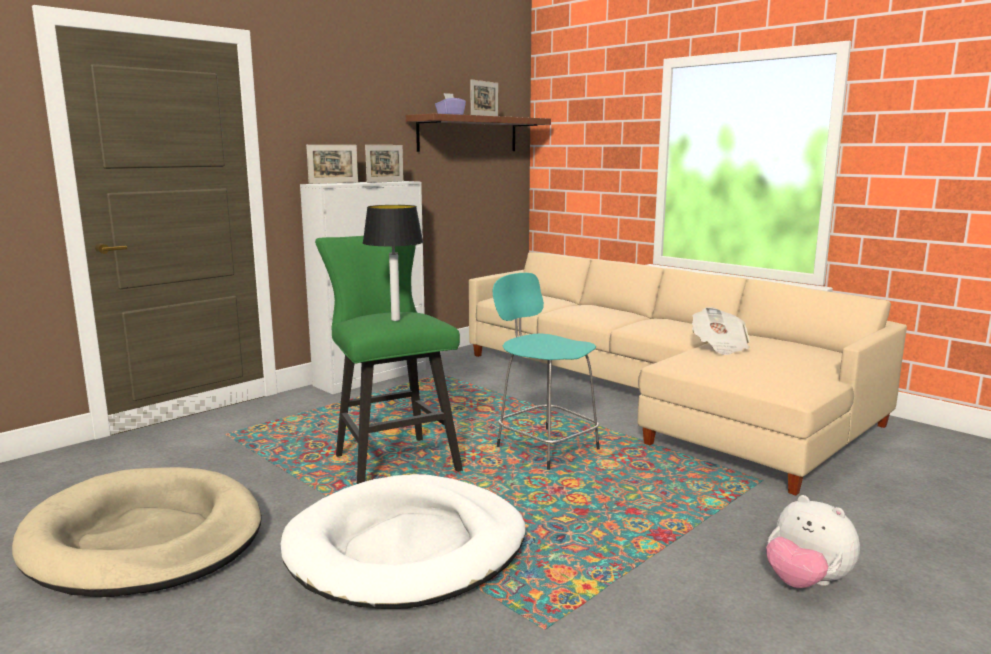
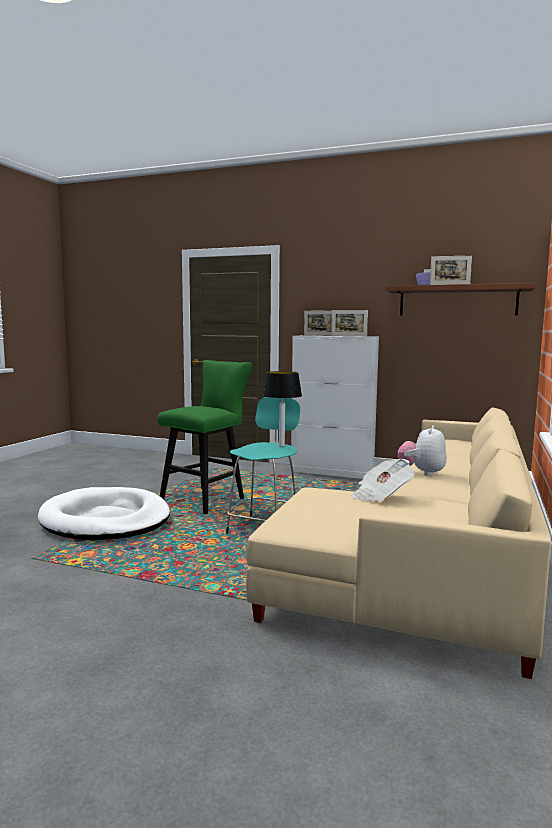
camera: 65 degrees right, 5 degrees down
beige dog bed [12,467,262,597] -> none
table lamp [363,205,423,321] -> table lamp moved to [263,371,302,447]
plush toy [766,495,860,588] -> plush toy moved to [398,425,447,476]

